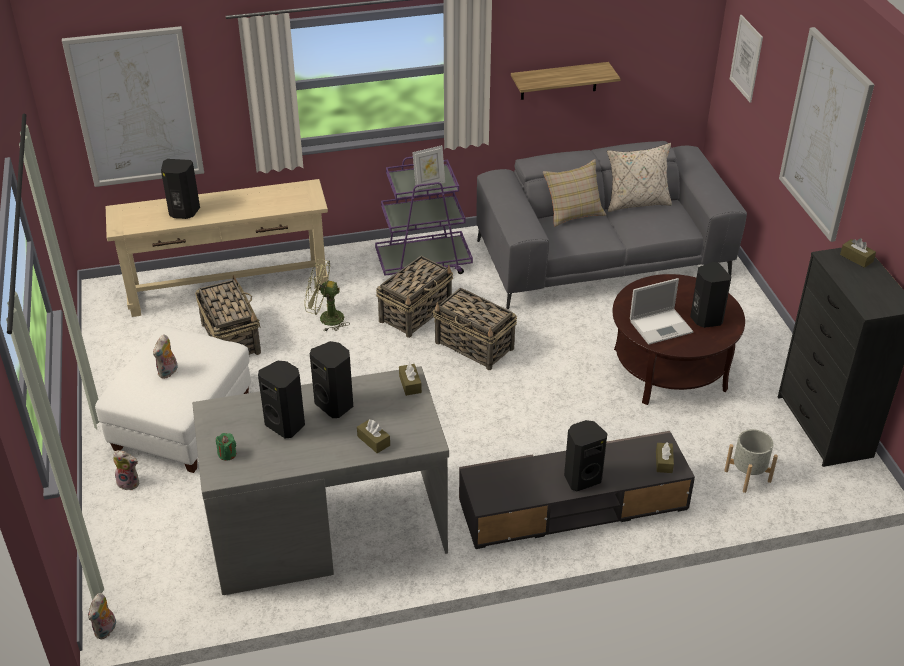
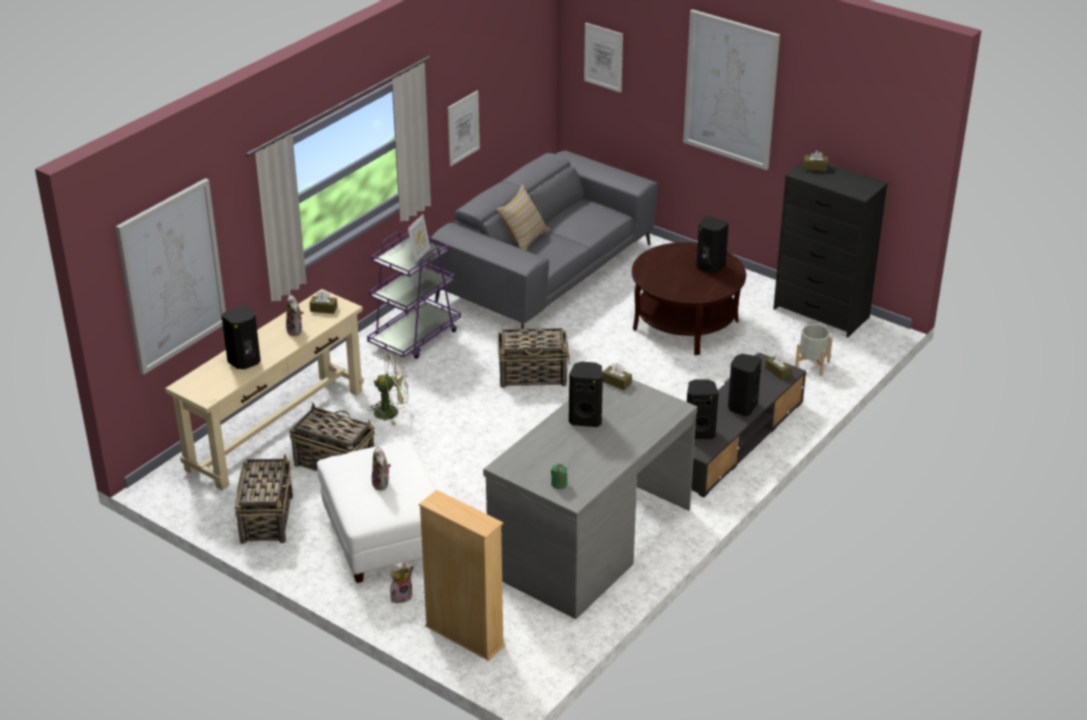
camera: 40 degrees left, 5 degrees down
plush toy [88,593,116,639] -> plush toy moved to [286,295,303,336]
black speaker [258,361,305,438] -> black speaker moved to [687,379,719,439]
green fan [304,259,350,332] -> green fan turned 150 degrees counterclockwise [367,354,408,425]
brown tissue box [357,419,390,453] -> brown tissue box moved to [310,291,337,314]
basket [376,255,453,338] -> basket moved to [234,454,293,544]
shelf [511,62,621,100] -> picture [448,91,480,166]
beige pillow [607,143,672,212] -> none
laptop [630,278,694,345] -> none
none -> beige bookcase [419,490,506,661]

